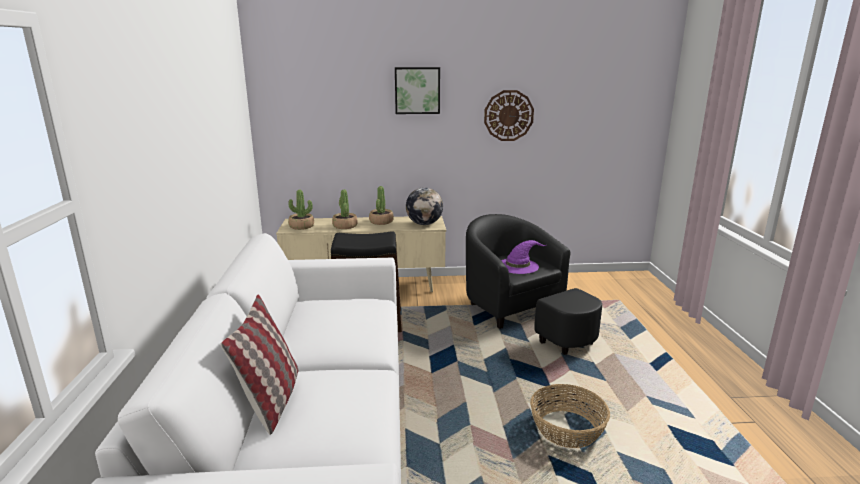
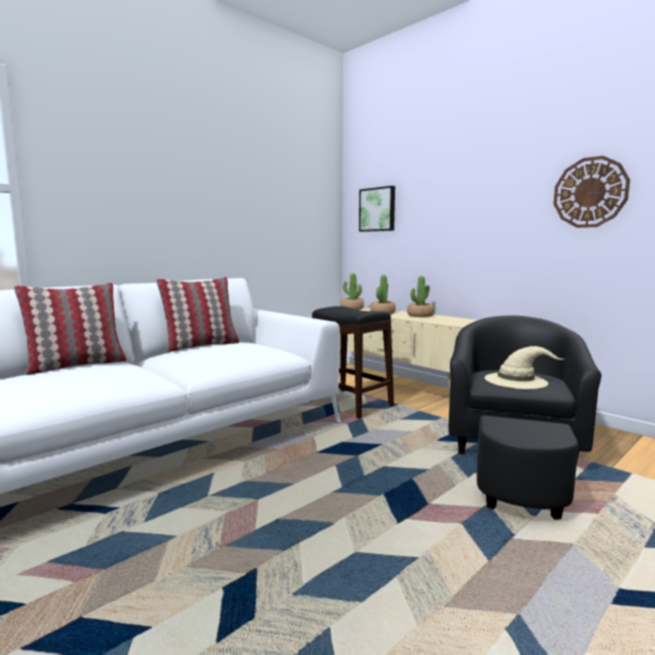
camera: 50 degrees right, 10 degrees down
picture [395,67,440,114] -> picture moved to [359,186,395,232]
globe [406,187,443,225] -> none
purple hat [501,240,546,274] -> beige hat [485,346,564,389]
basket [530,384,610,448] -> none
none -> pillow [156,277,239,352]

